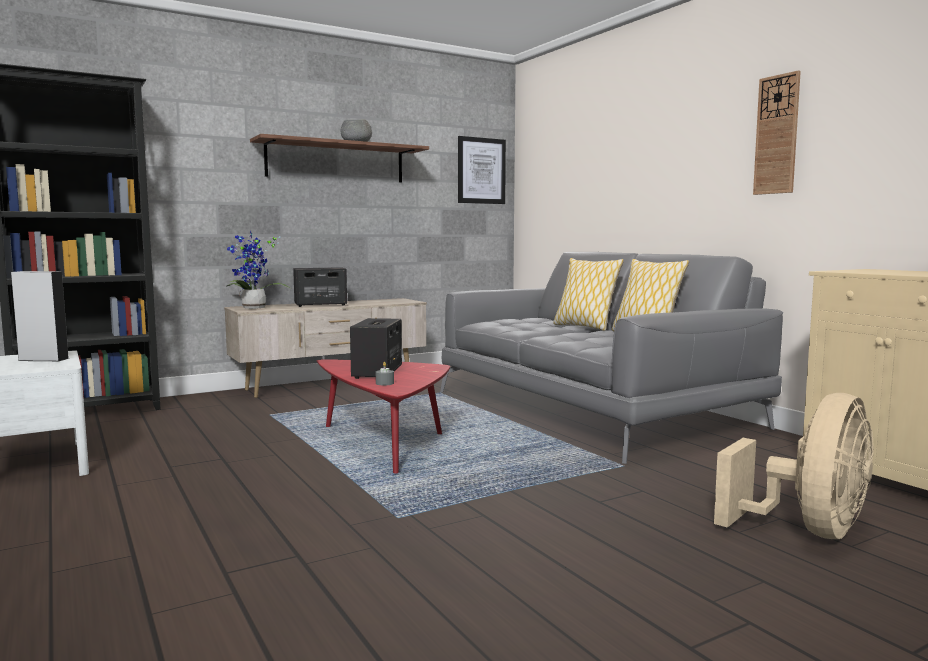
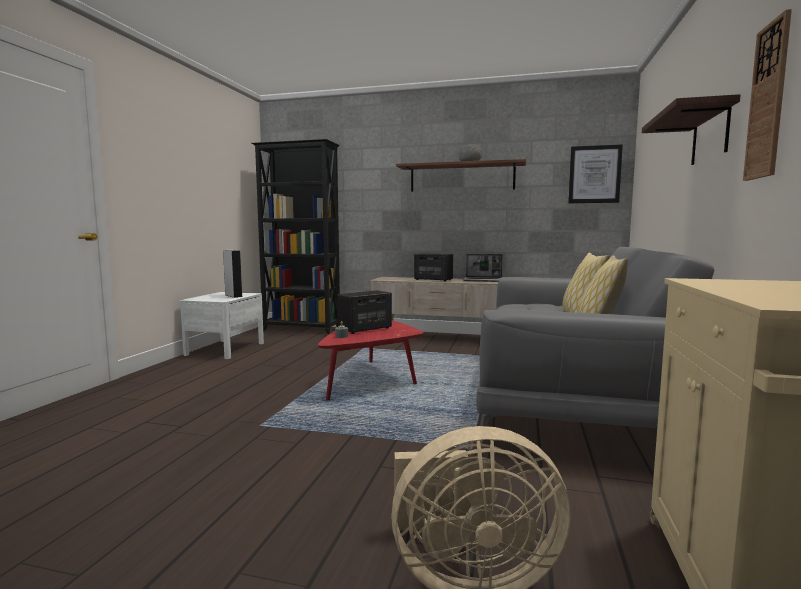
camera: 45 degrees right, 0 degrees up
potted plant [226,230,291,309] -> none
none -> laptop [462,254,503,282]
none -> shelf [642,94,741,165]

